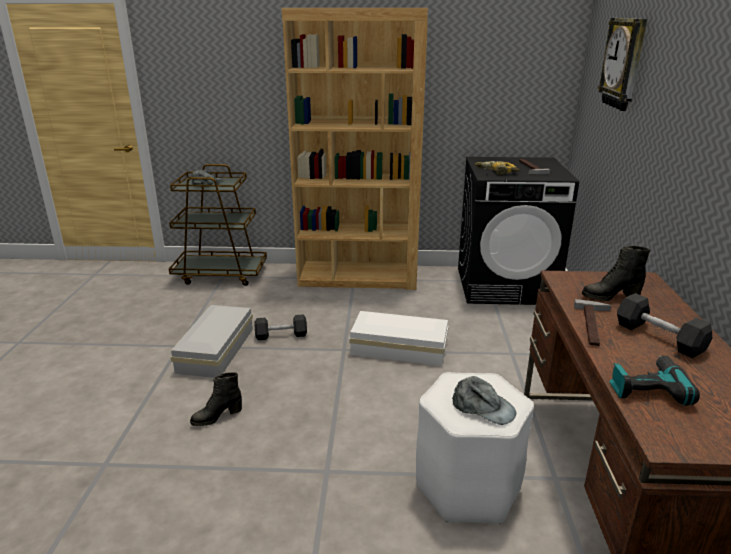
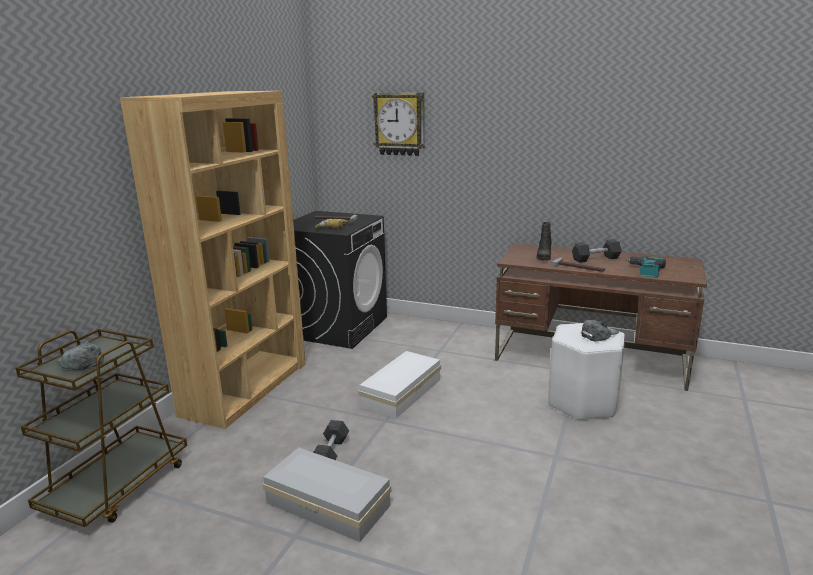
camera: 70 degrees left, 5 degrees down
black boot [190,373,242,426] -> none

